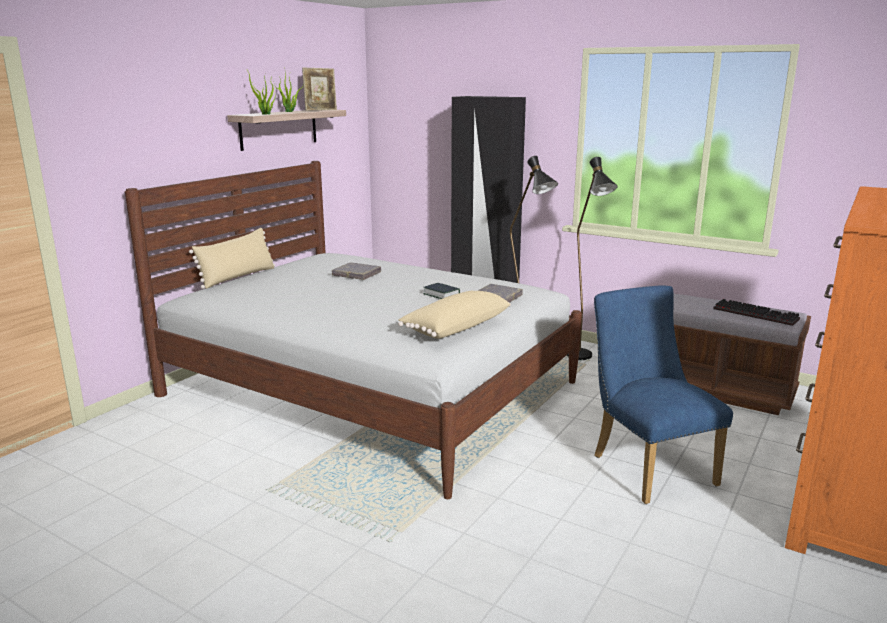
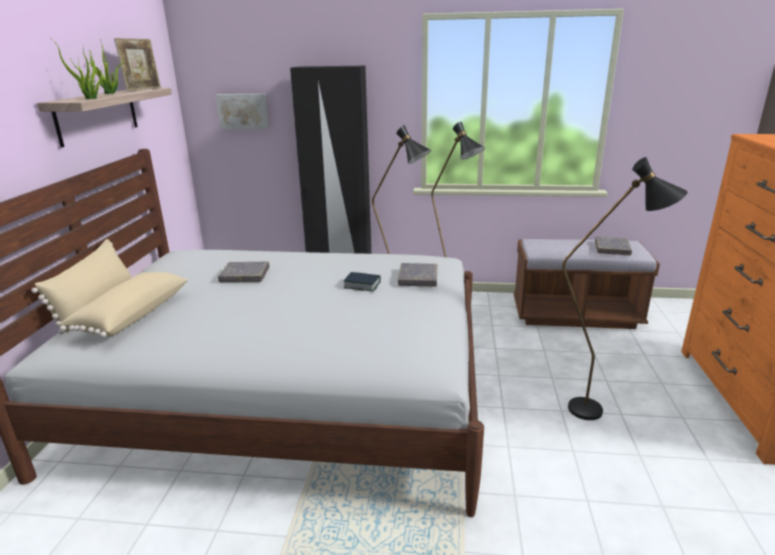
camera: 25 degrees left, 5 degrees up
beige pillow [398,291,511,339] -> beige pillow moved to [60,272,188,337]
blue chair [594,285,733,504] -> black floor lamp [562,157,688,420]
keyboard [713,299,800,326] -> grey book [595,237,632,255]
none -> picture [215,94,269,129]

